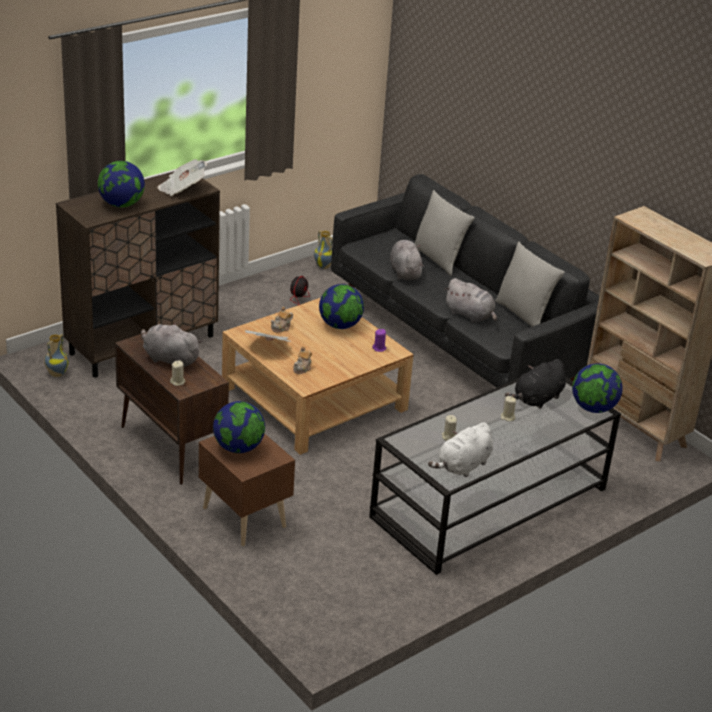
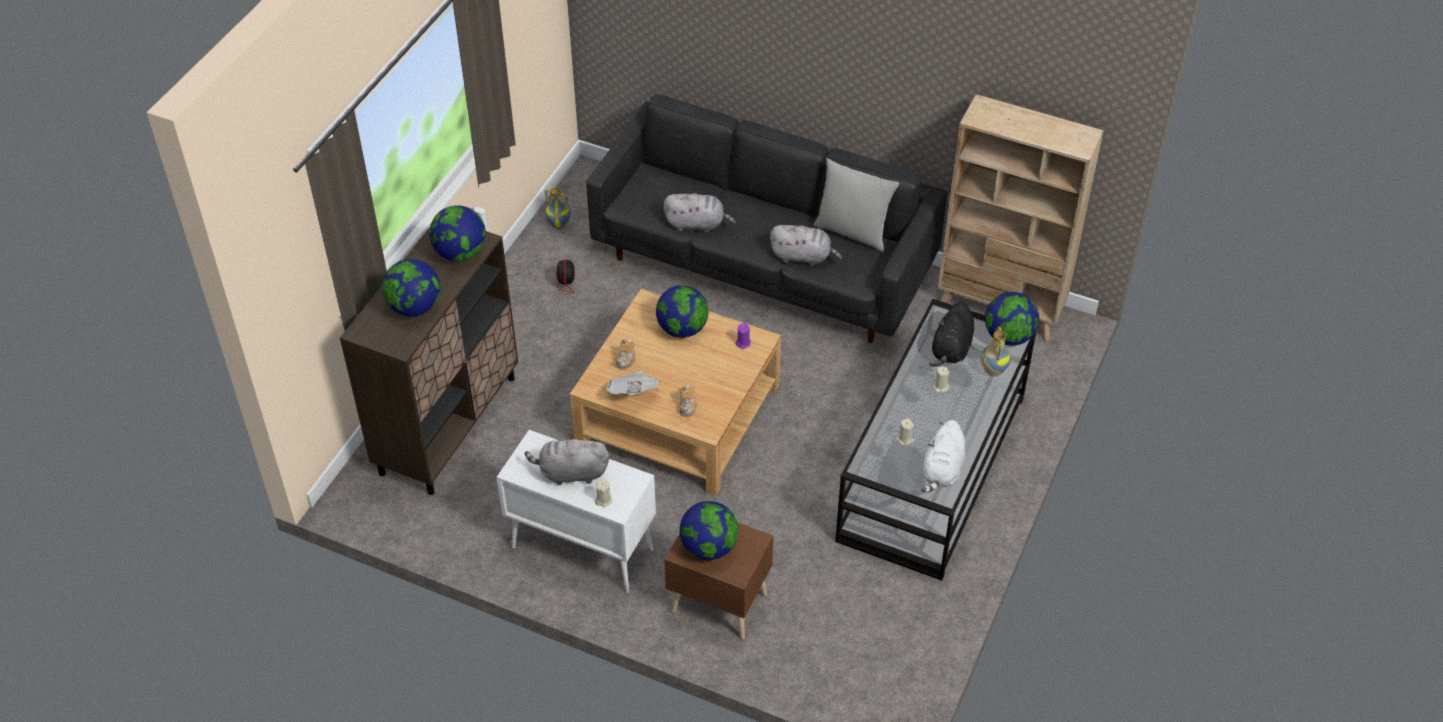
camera: 25 degrees left, 15 degrees up
vase [44,334,69,377] -> vase moved to [981,327,1011,376]
brown cabinet [115,332,229,485] -> white cabinet [497,430,656,593]
newspaper [158,159,207,196] -> globe [429,205,486,261]
grey plush toy [390,240,424,280] -> grey plush toy turned 135 degrees clockwise [664,193,736,232]
grey pillow [414,190,474,276] -> none

